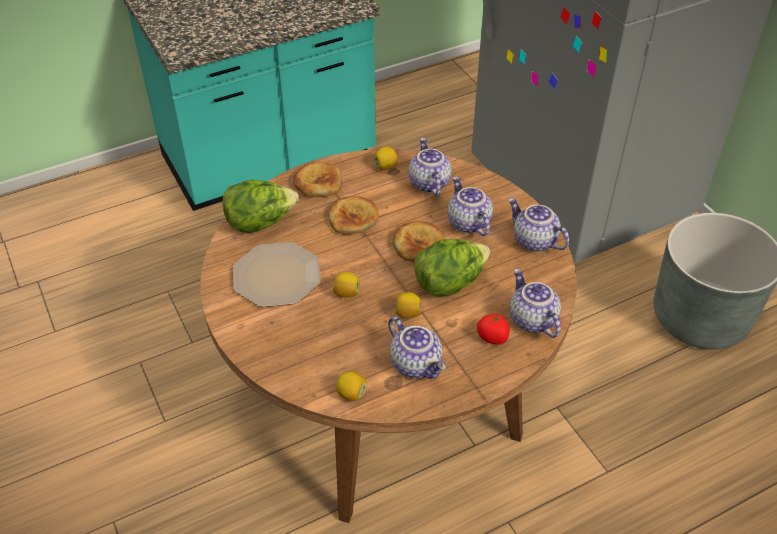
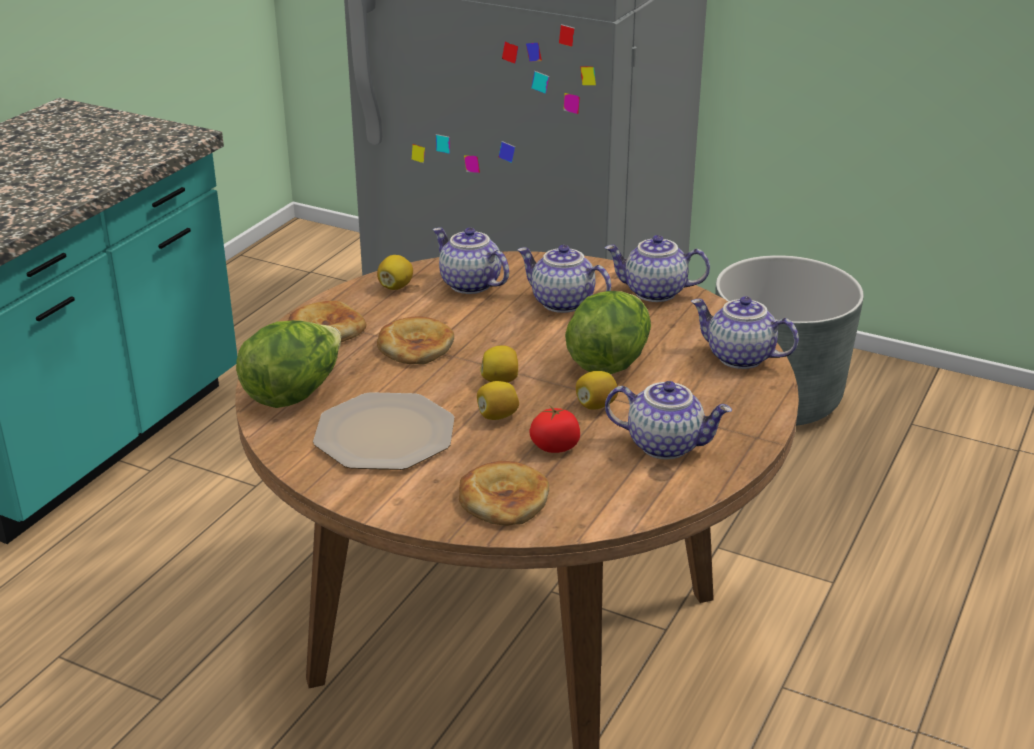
camera: 35 degrees left, 15 degrees down
lemon [335,371,367,401] -> lemon moved to [480,345,518,383]
bread [392,221,445,263] -> bread moved to [459,461,549,526]
tomato [477,312,510,344] -> tomato moved to [529,405,580,453]

